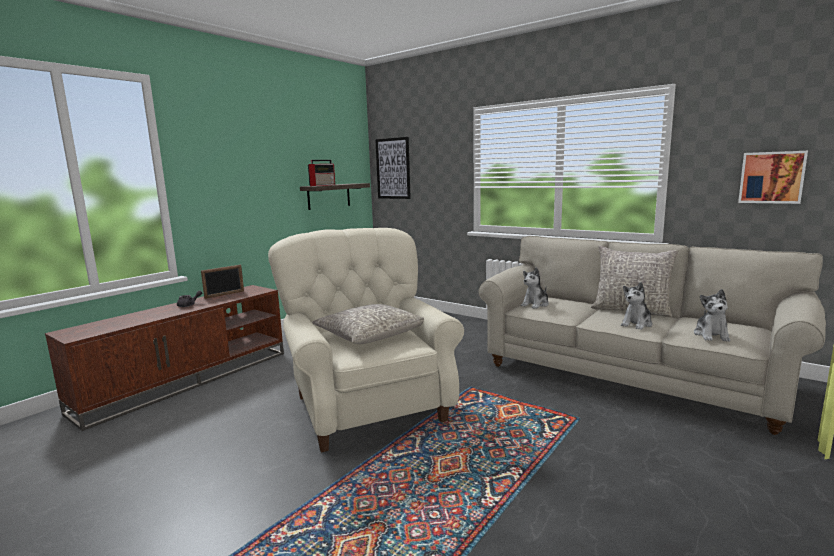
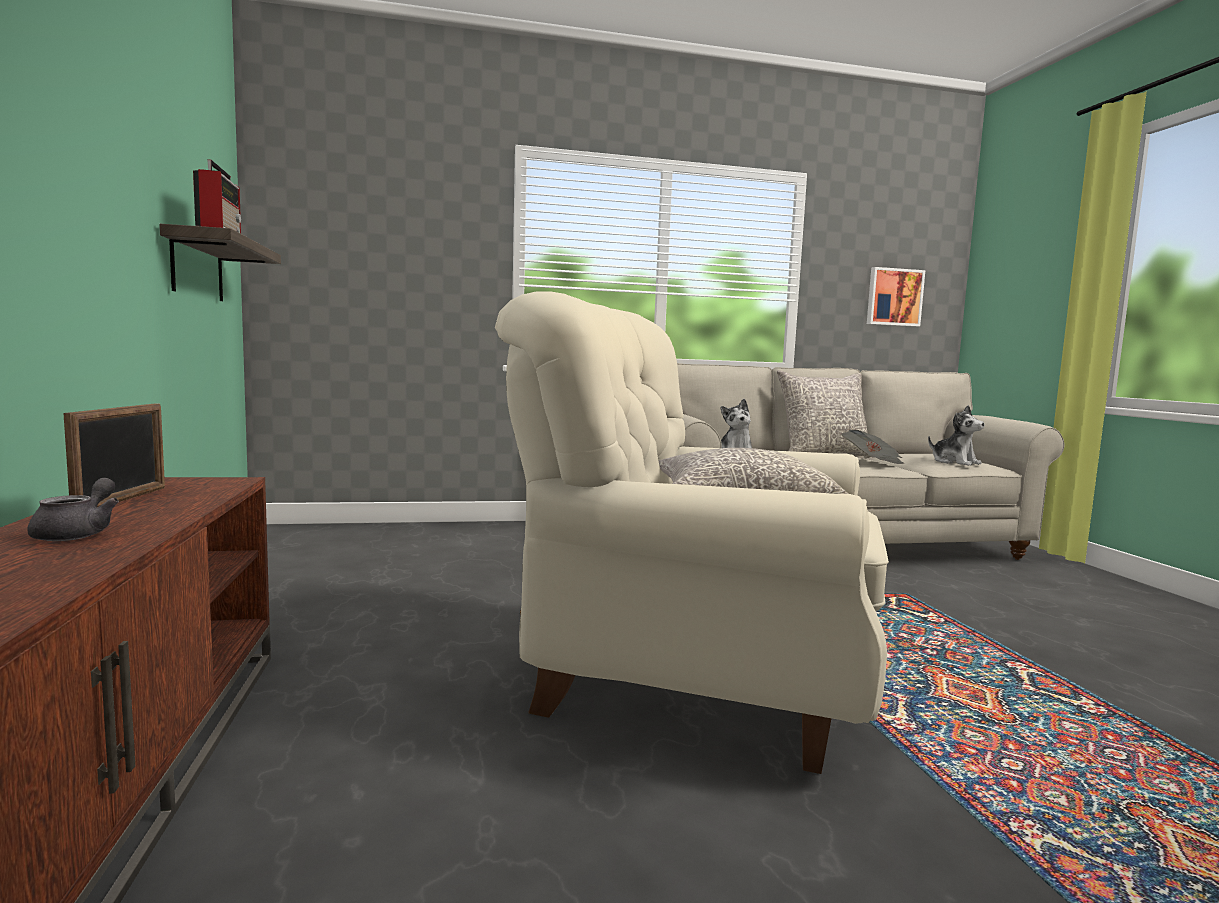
camera: 50 degrees left, 5 degrees down
picture [375,137,411,199] -> none
plush toy [621,282,652,330] -> newspaper [841,429,905,464]

